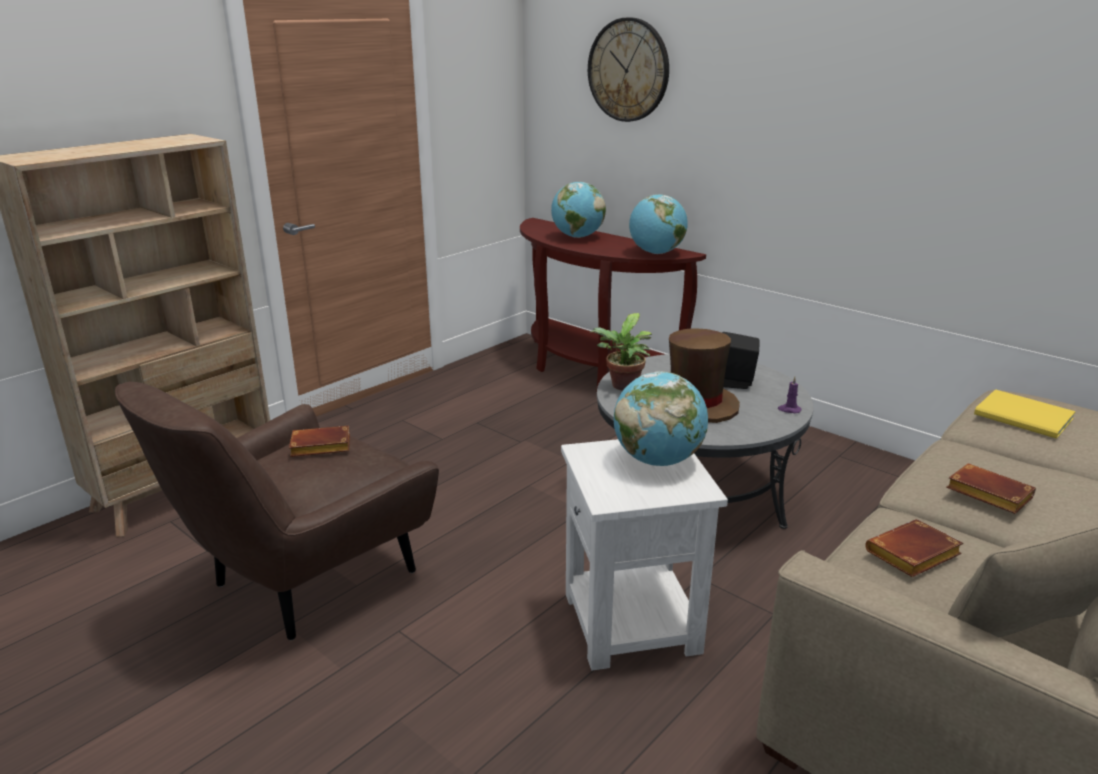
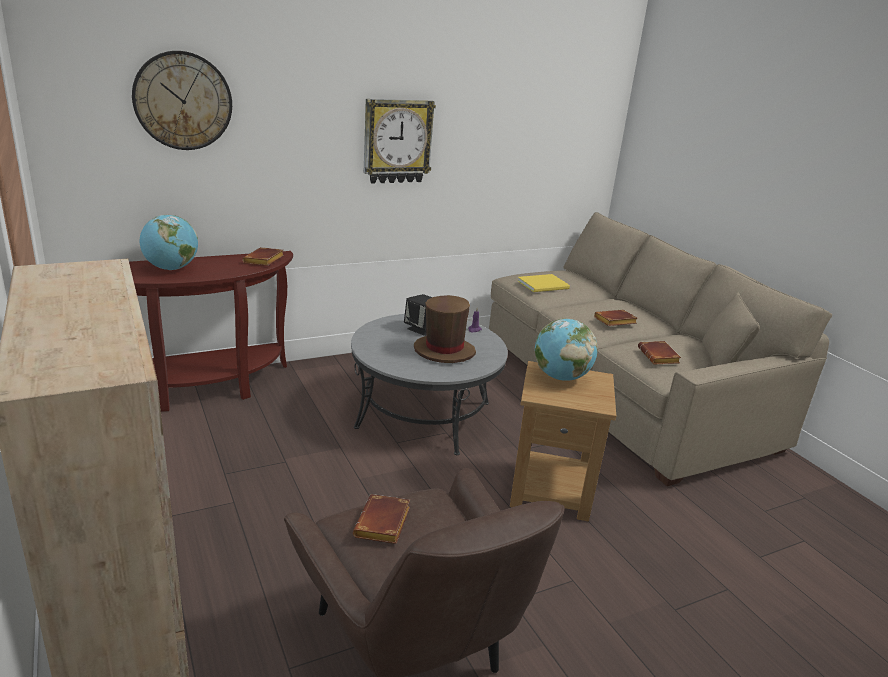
camera: 70 degrees left, 0 degrees up
white side table [561,439,728,671] -> brown side table [510,361,616,521]
potted plant [591,313,652,391] -> none
globe [629,194,688,254] -> brown book [243,247,284,266]
none -> wall clock [364,99,436,184]

